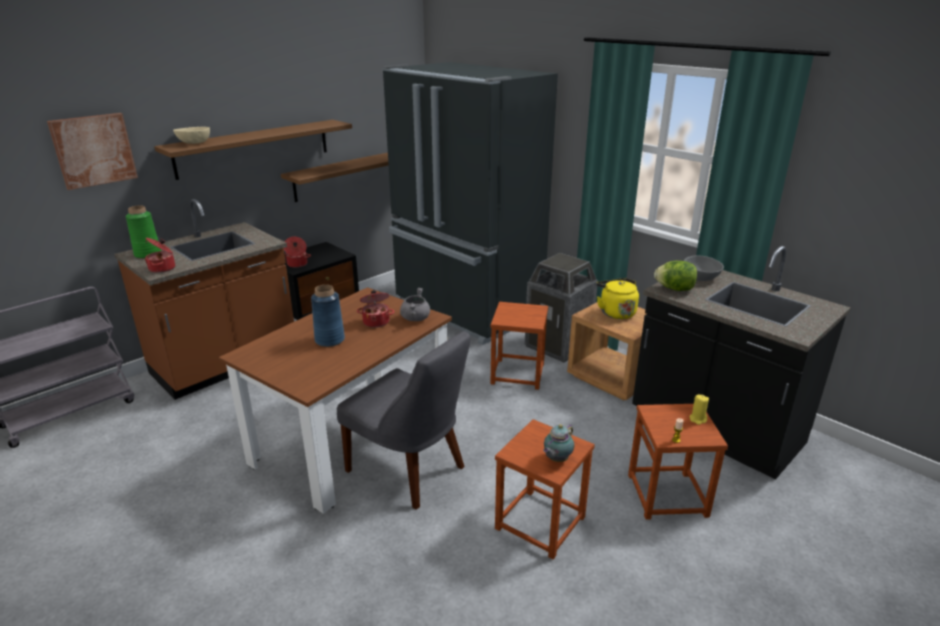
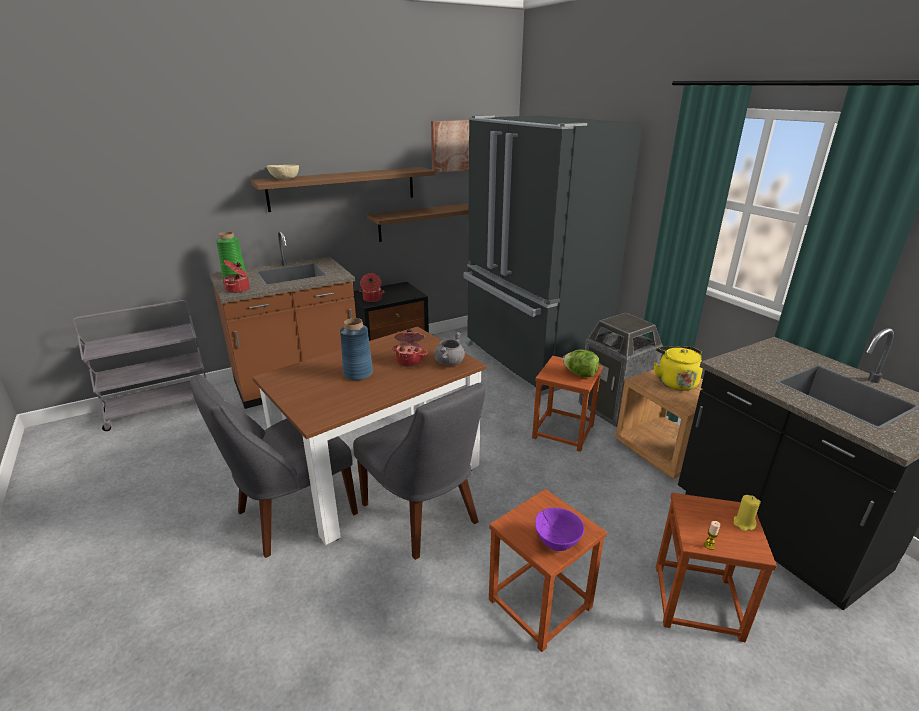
camera: 15 degrees right, 0 degrees up
picture [47,113,138,190] -> picture moved to [431,120,469,173]
teapot [543,424,574,462] -> purple bowl [535,508,584,551]
lettuce [654,261,697,291] -> lettuce moved to [563,350,599,377]
grey bowl [684,255,724,281] -> none
none -> grey chair [190,374,358,558]

